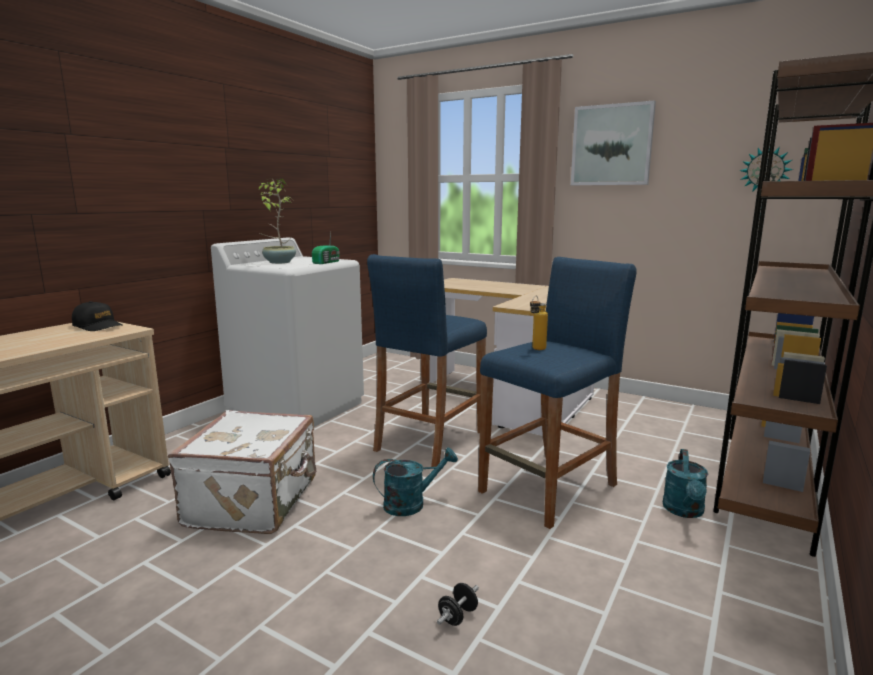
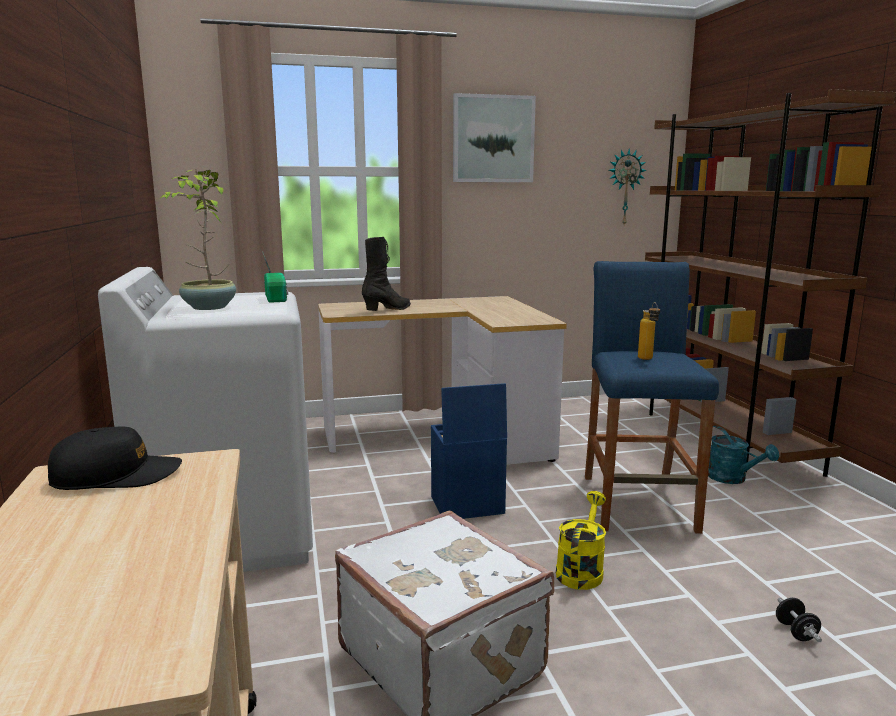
camera: 45 degrees left, 0 degrees up
blue stool [367,254,487,467] -> blue storage box [431,383,507,519]
turquoise watering can [373,448,458,516] -> yellow watering can [556,491,606,590]
none -> black boot [362,237,411,311]

